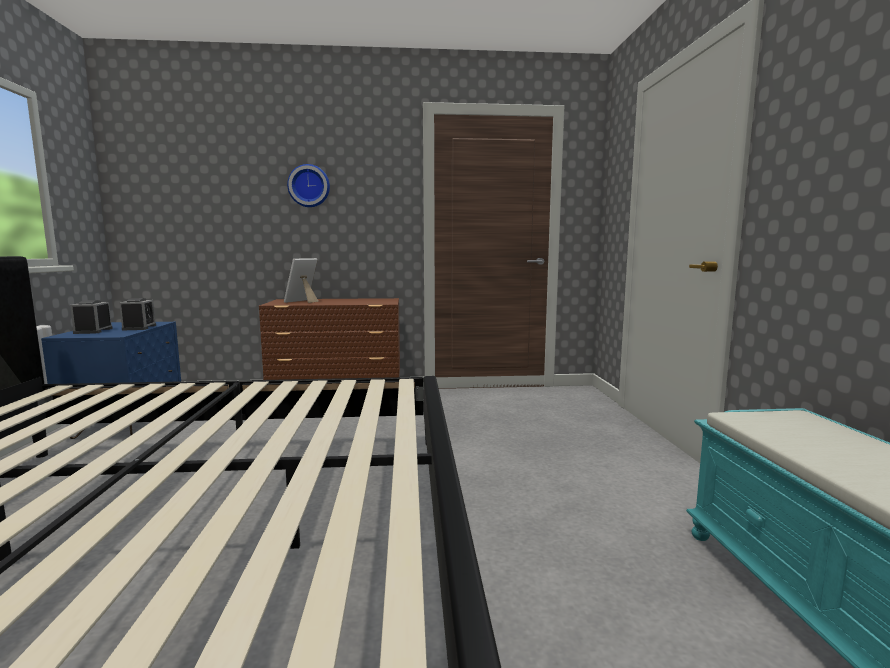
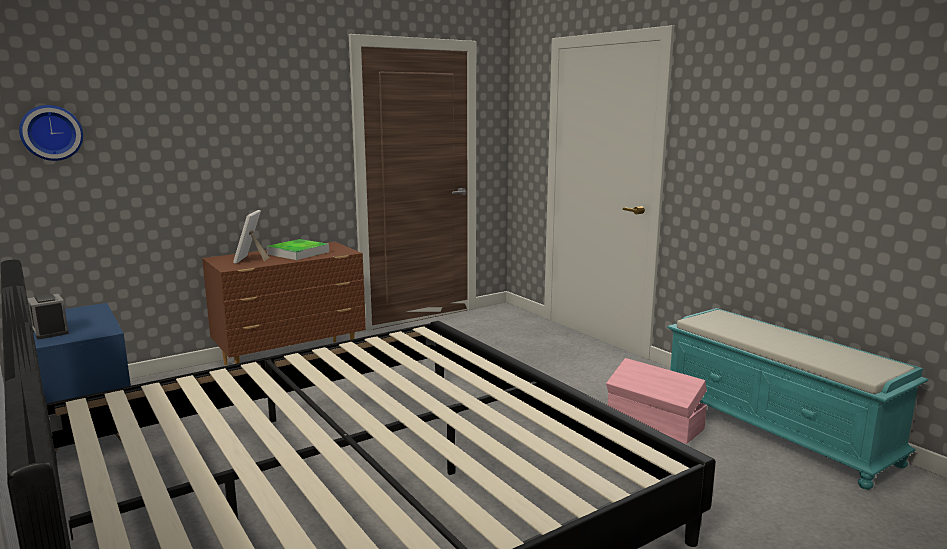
camera: 30 degrees left, 5 degrees up
alarm clock [119,298,156,330] -> none
wall clock [287,164,330,207] -> wall clock moved to [19,105,83,161]
none -> tray [267,239,329,260]
none -> pink storage box [606,358,707,444]

